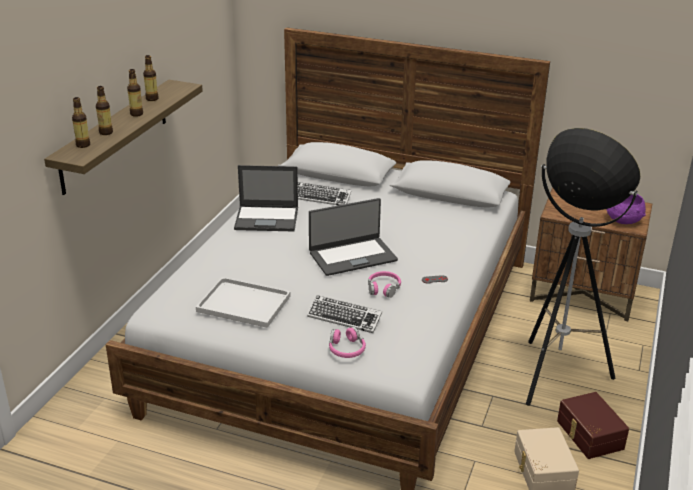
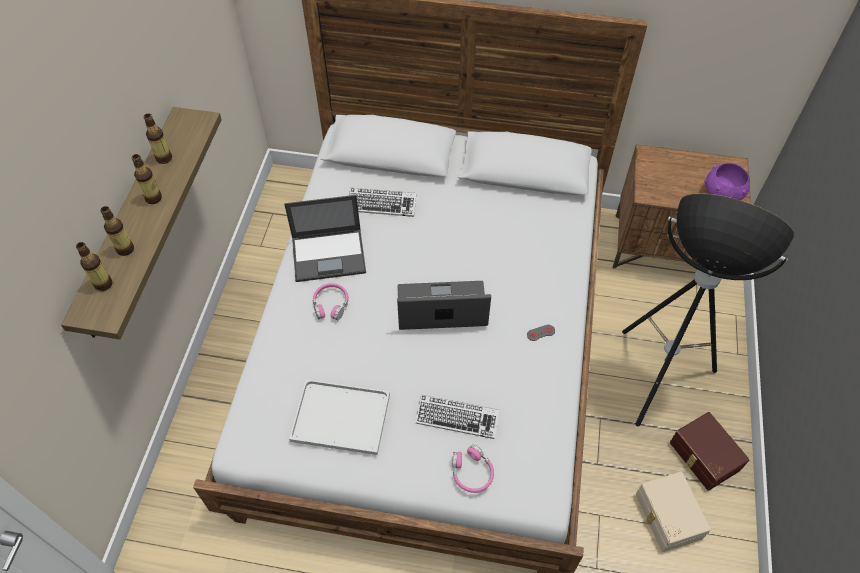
camera: 10 degrees left, 25 degrees up
laptop [309,198,398,276] -> laptop turned 150 degrees counterclockwise [397,281,491,330]
pink headphones [368,271,401,298] -> pink headphones moved to [313,283,349,320]

